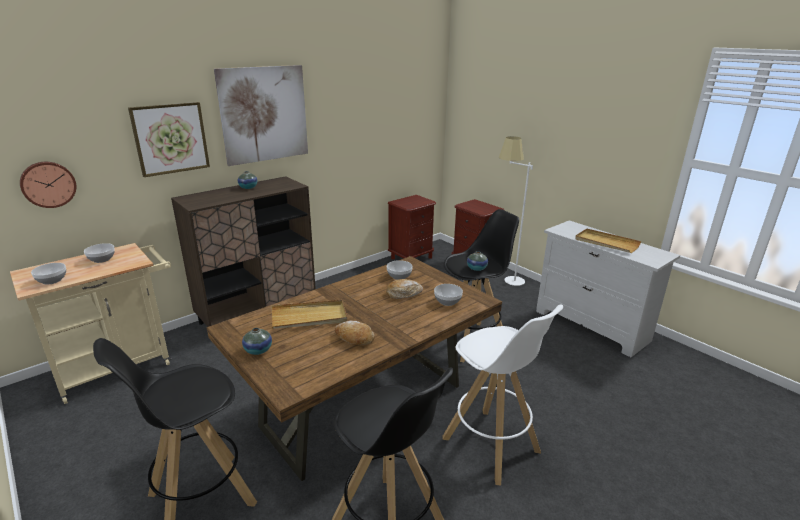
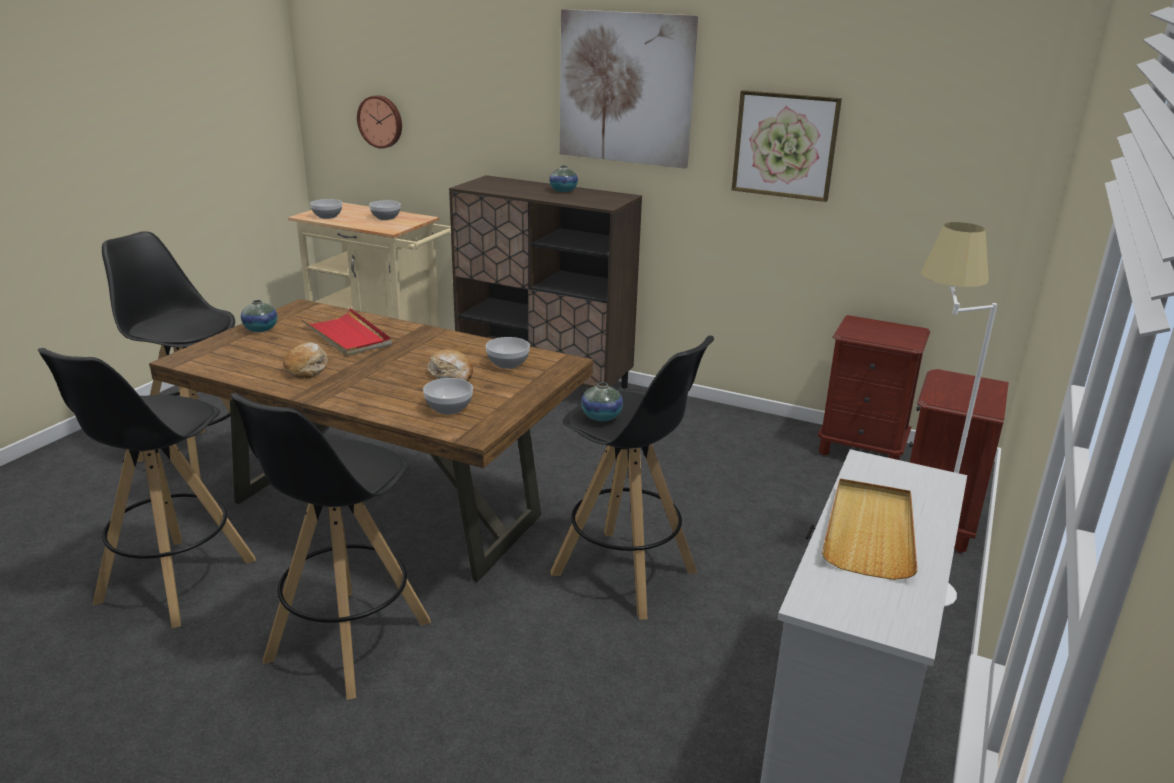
camera: 65 degrees right, 0 degrees up
picture [128,102,210,177] -> picture moved to [732,90,842,202]
beige tray [271,300,347,329] -> red tray [300,308,392,356]
white stool [443,304,563,486] -> black stool [231,393,431,700]

